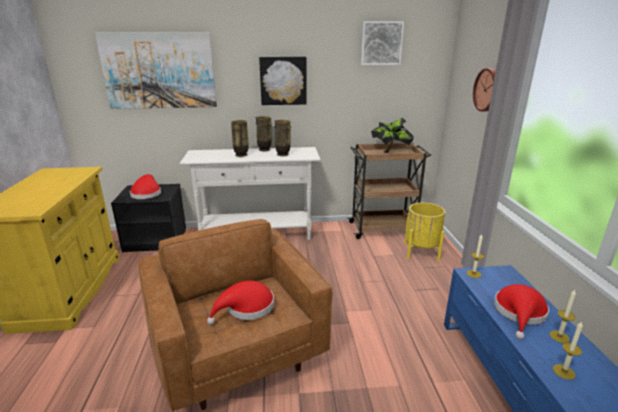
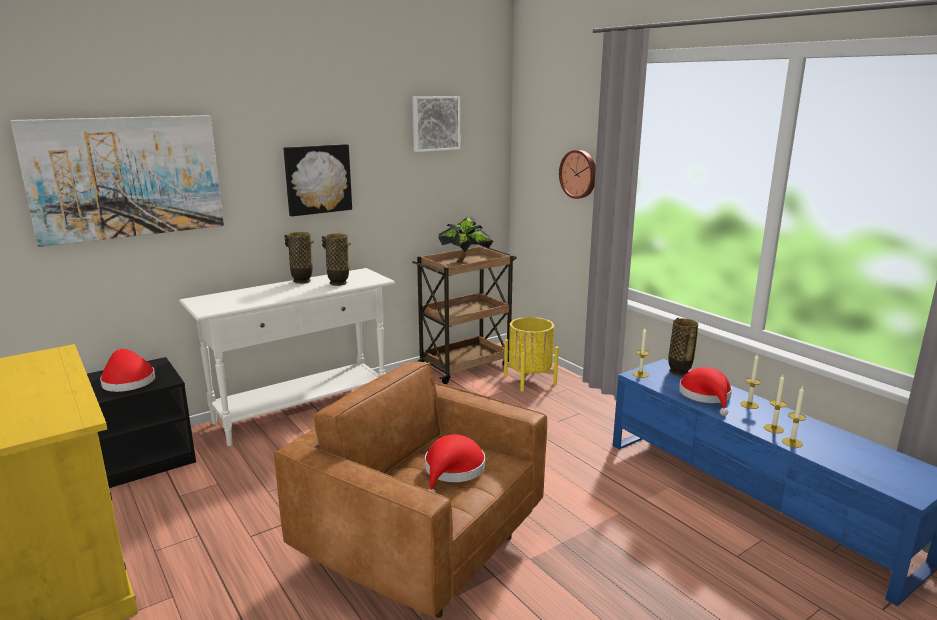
camera: 30 degrees left, 5 degrees down
vase [231,120,249,157] -> vase moved to [668,318,698,376]
none -> candle [782,387,806,448]

